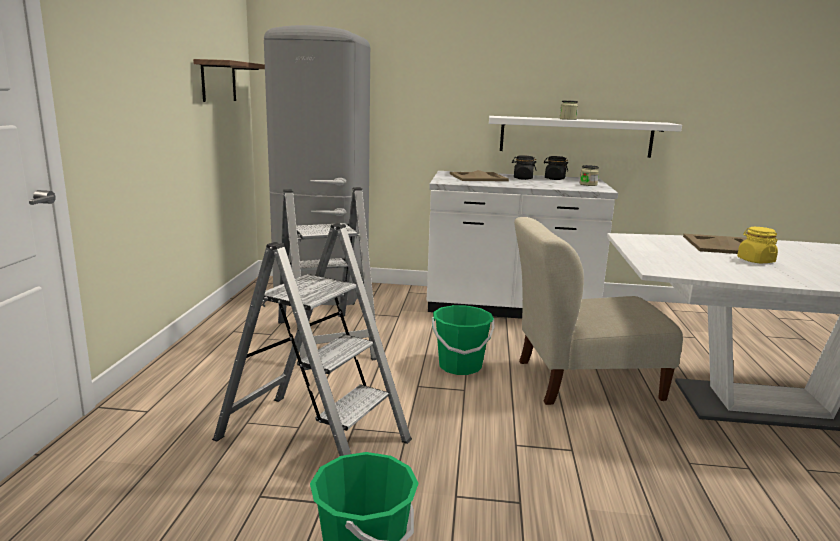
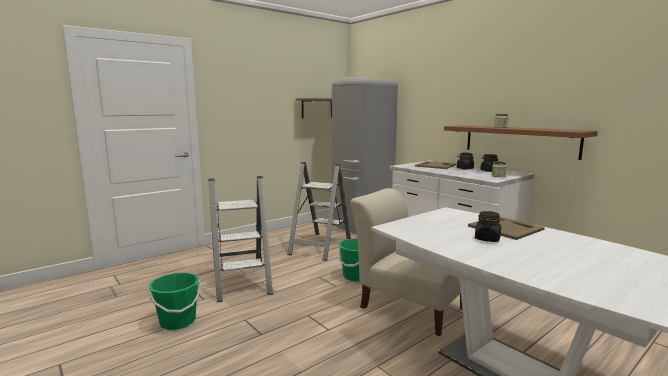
camera: 45 degrees right, 5 degrees down
white shelf [489,116,682,158] -> brown shelf [444,125,598,160]
yellow jar [737,227,778,263] -> black jar [475,211,501,242]

